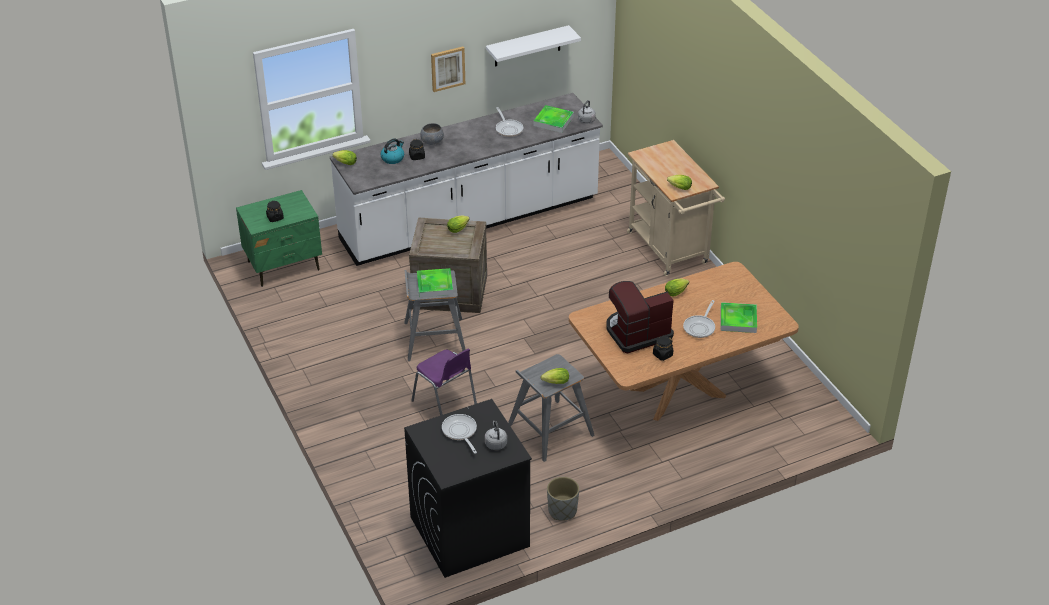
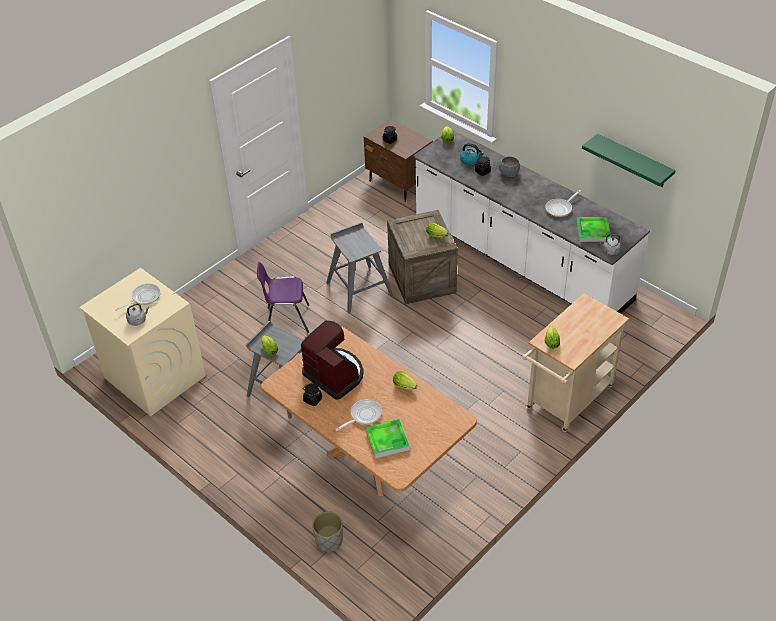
camera: 70 degrees right, 5 degrees up
green nightstand [236,190,322,287] -> brown nightstand [364,119,433,202]
black washing machine [404,399,532,578] -> beige washing machine [79,268,206,416]
purple chair [411,349,477,416] -> purple chair turned 60 degrees clockwise [257,262,310,333]
tray [417,268,453,297] -> none
picture [431,47,465,92] -> none
white shelf [486,25,581,67] -> green shelf [582,134,676,188]
grey planter [547,477,579,521] -> grey planter moved to [312,512,343,552]
frying pan [683,300,715,338] -> frying pan turned 135 degrees clockwise [335,399,382,431]

